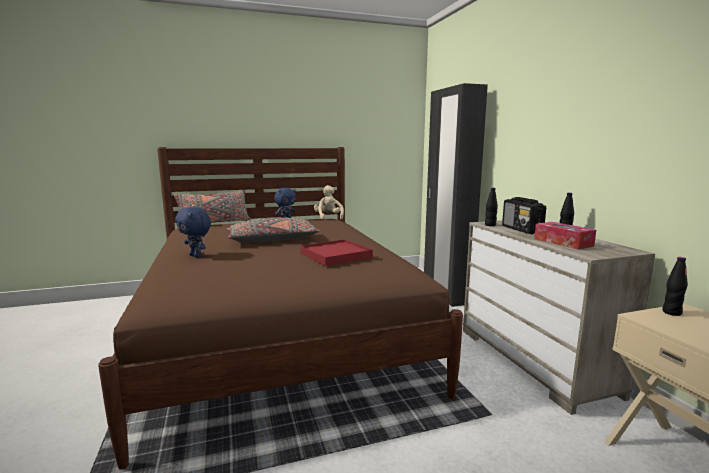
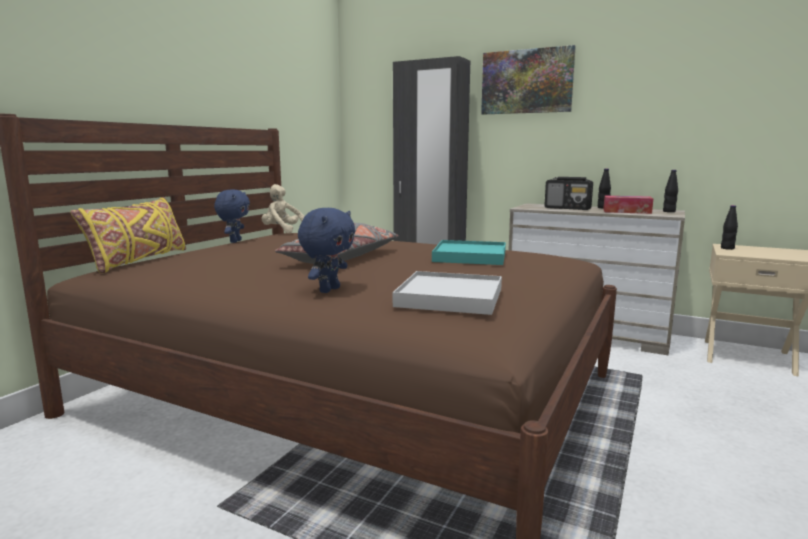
camera: 45 degrees left, 0 degrees up
grey pillow [174,190,251,223] -> yellow pillow [70,197,186,273]
blue plush toy [175,207,211,258] -> blue plush toy turned 60 degrees counterclockwise [298,208,355,293]
red tray [300,239,373,266] -> turquoise tray [432,240,506,265]
black bottle [485,188,498,226] -> black bottle moved to [663,170,678,212]
none -> white tray [393,271,502,315]
none -> picture [481,45,576,114]

